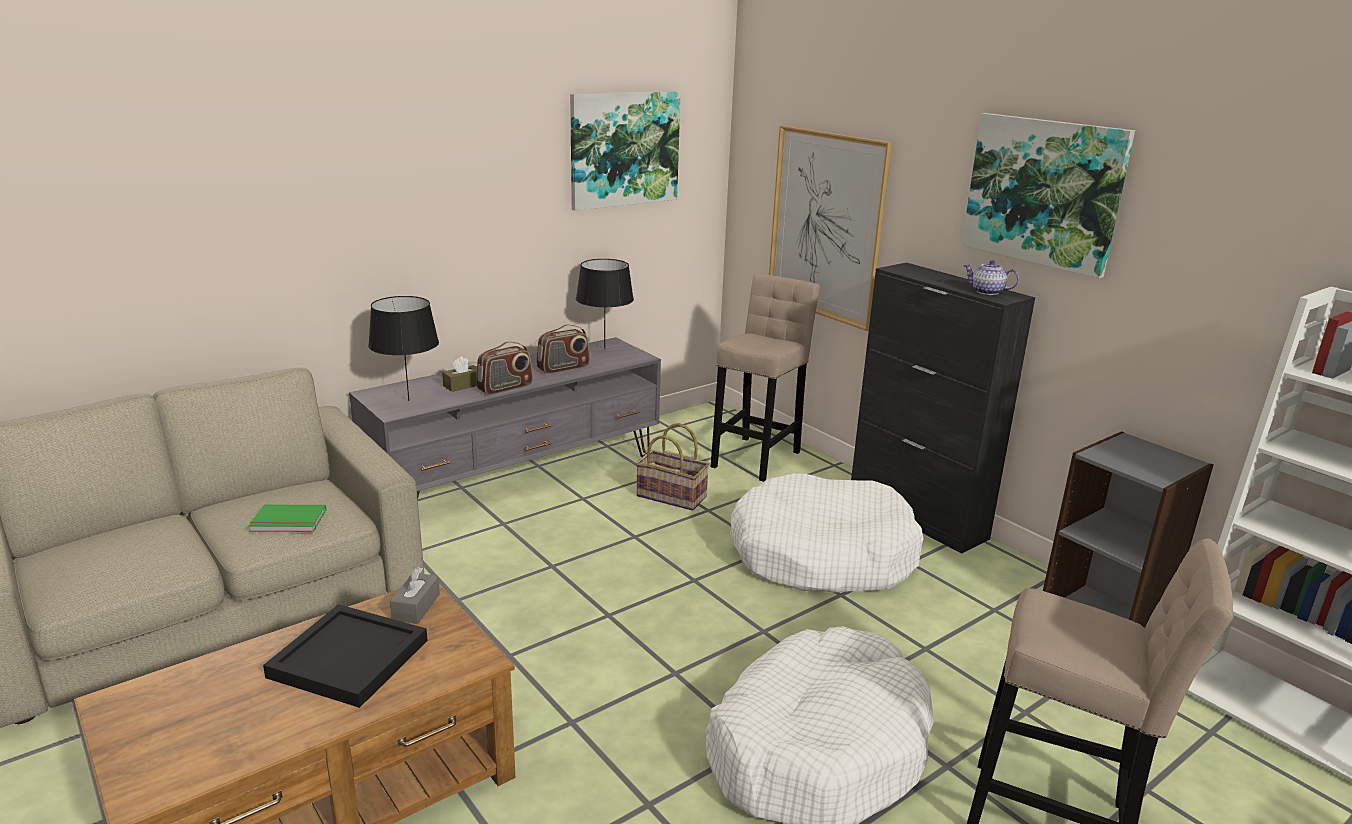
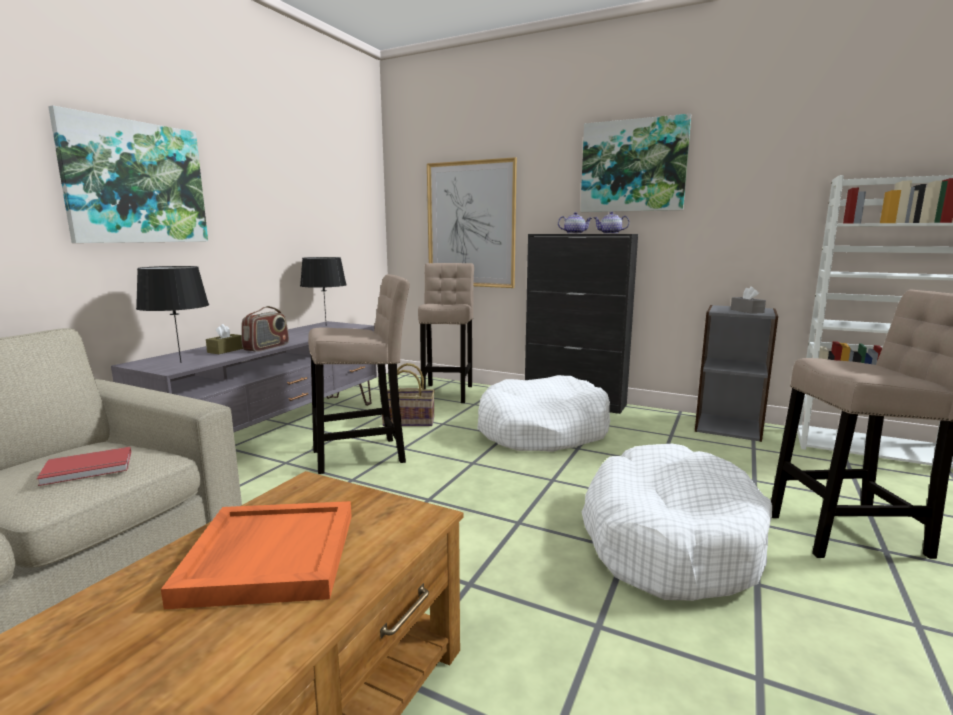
camera: 25 degrees left, 10 degrees down
green book [249,504,326,532] -> red book [37,447,131,486]
black tray [263,604,428,708] -> orange tray [161,501,352,609]
grey tissue box [390,567,440,624] -> grey tissue box moved to [731,286,766,314]
radio [537,324,590,374] -> none
picture [570,91,681,211] -> picture moved to [48,105,208,243]
none -> beige stool [308,274,410,474]
none -> teapot [558,212,592,234]

